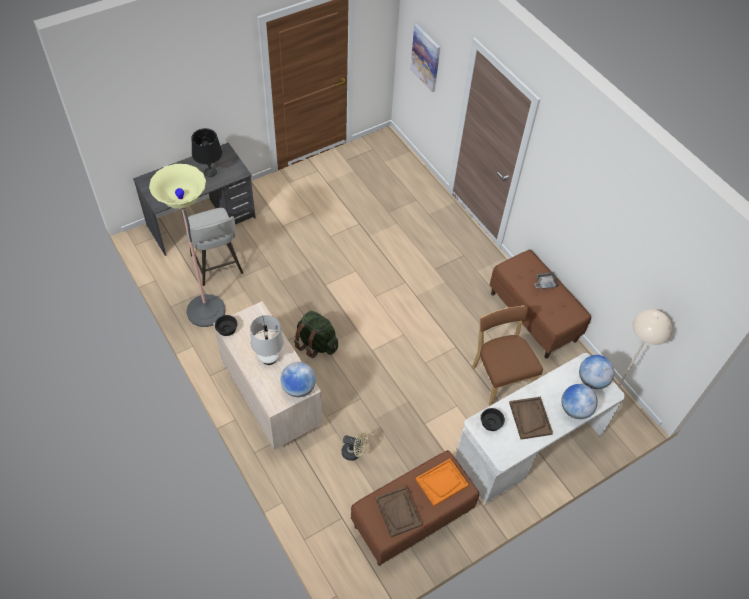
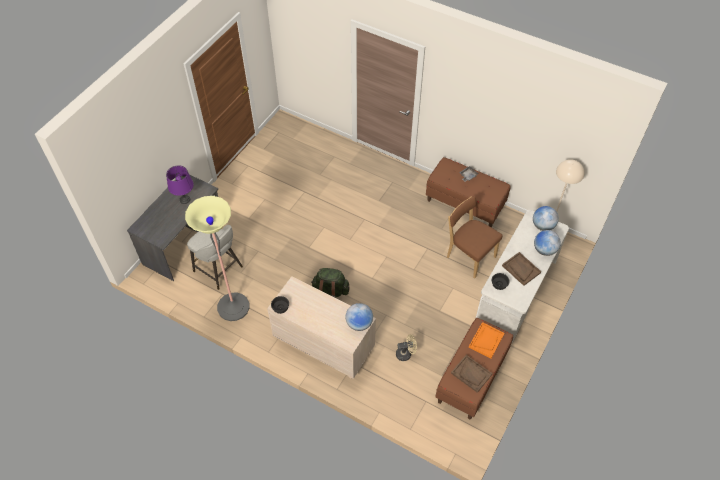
camera: 25 degrees left, 0 degrees up
black table lamp [191,128,222,177] -> purple table lamp [166,165,194,204]
white table lamp [250,315,284,365] -> none
picture [410,24,440,92] -> none

